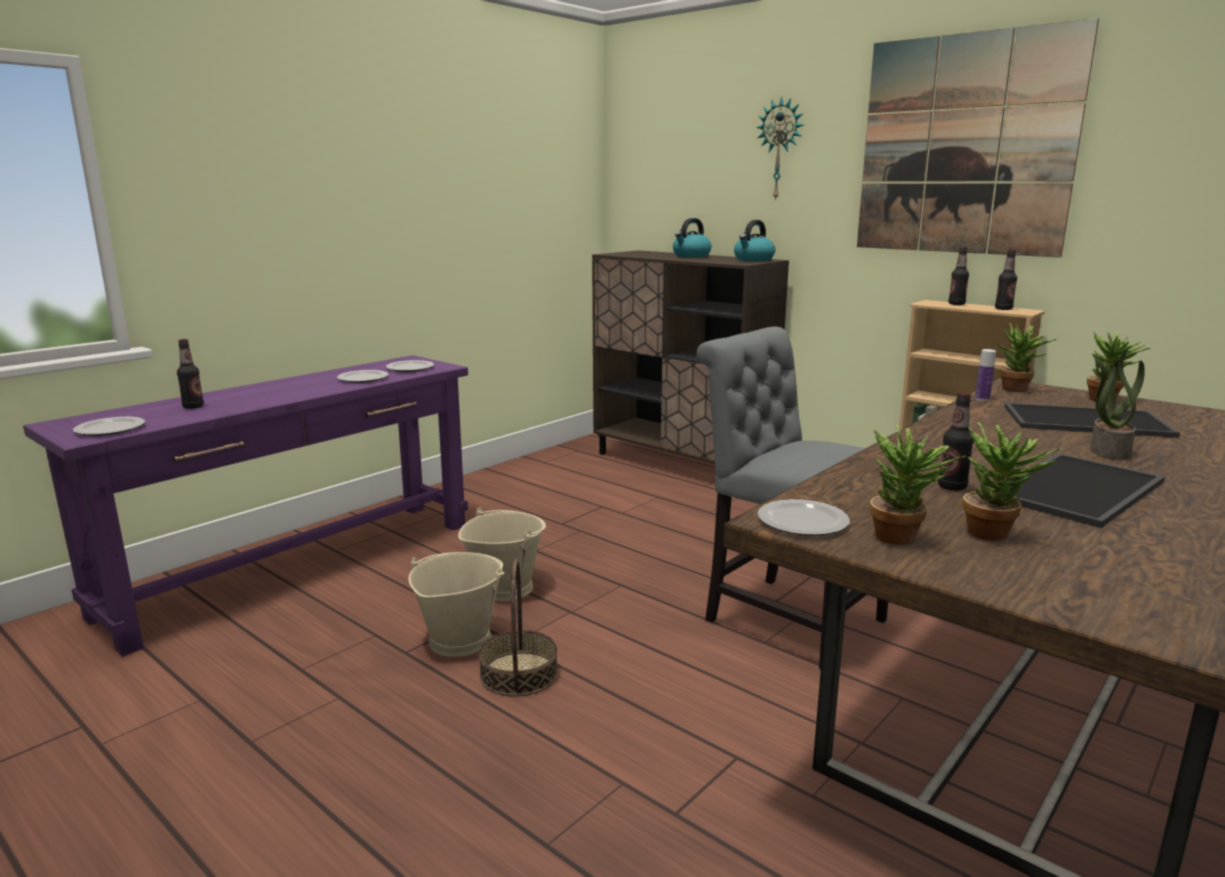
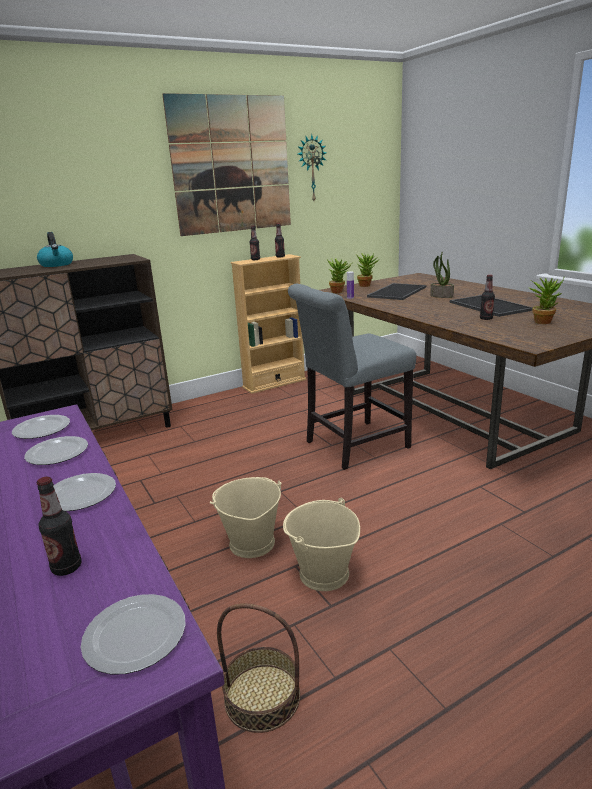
camera: 70 degrees left, 5 degrees up
basket [478,559,558,697] -> basket moved to [217,603,300,733]
kettle [734,220,775,261] -> none
wall clock [756,96,804,201] -> wall clock moved to [298,134,326,201]
plate [758,499,850,535] -> plate moved to [53,473,116,511]
potted plant [870,425,966,545] -> none

